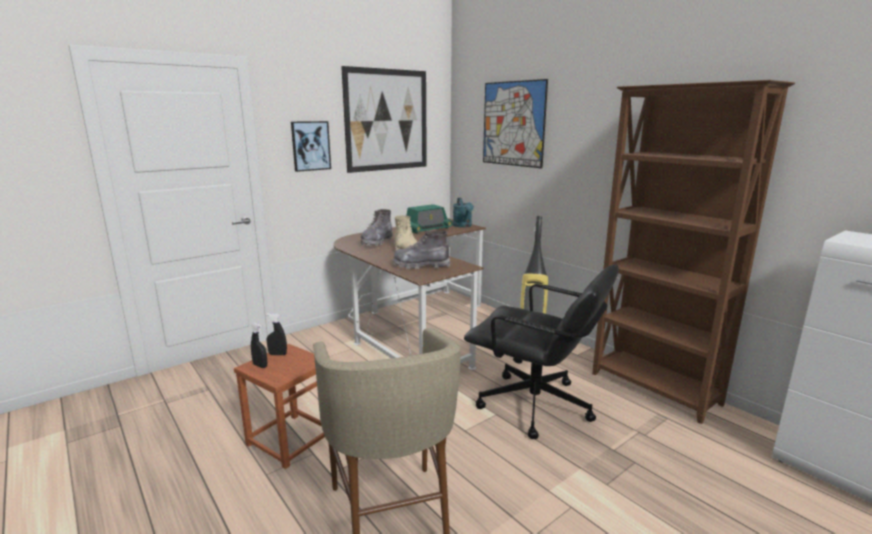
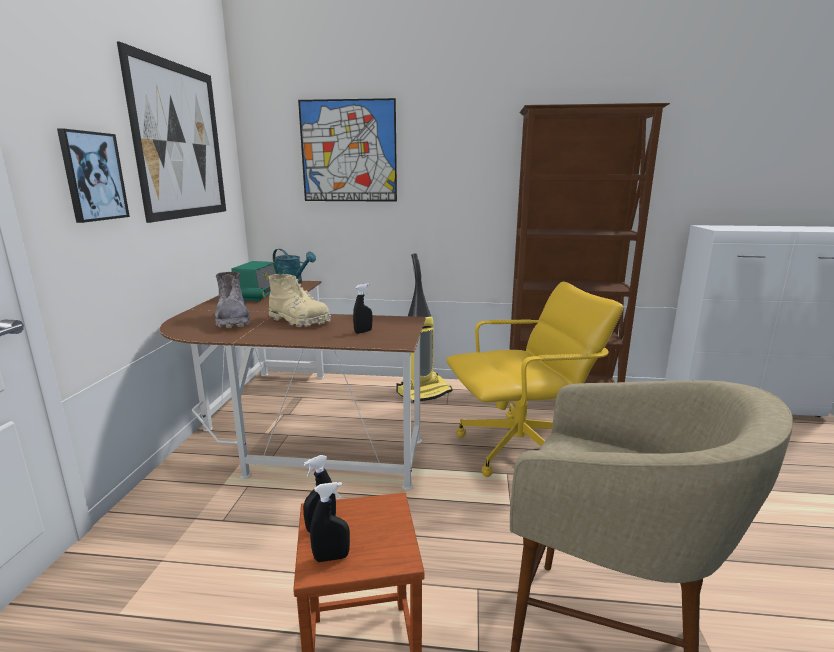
camera: 45 degrees left, 0 degrees up
grey boot [393,230,450,269] -> black spray bottle [353,283,373,334]
black office chair [464,264,619,439] -> yellow office chair [446,282,623,477]

